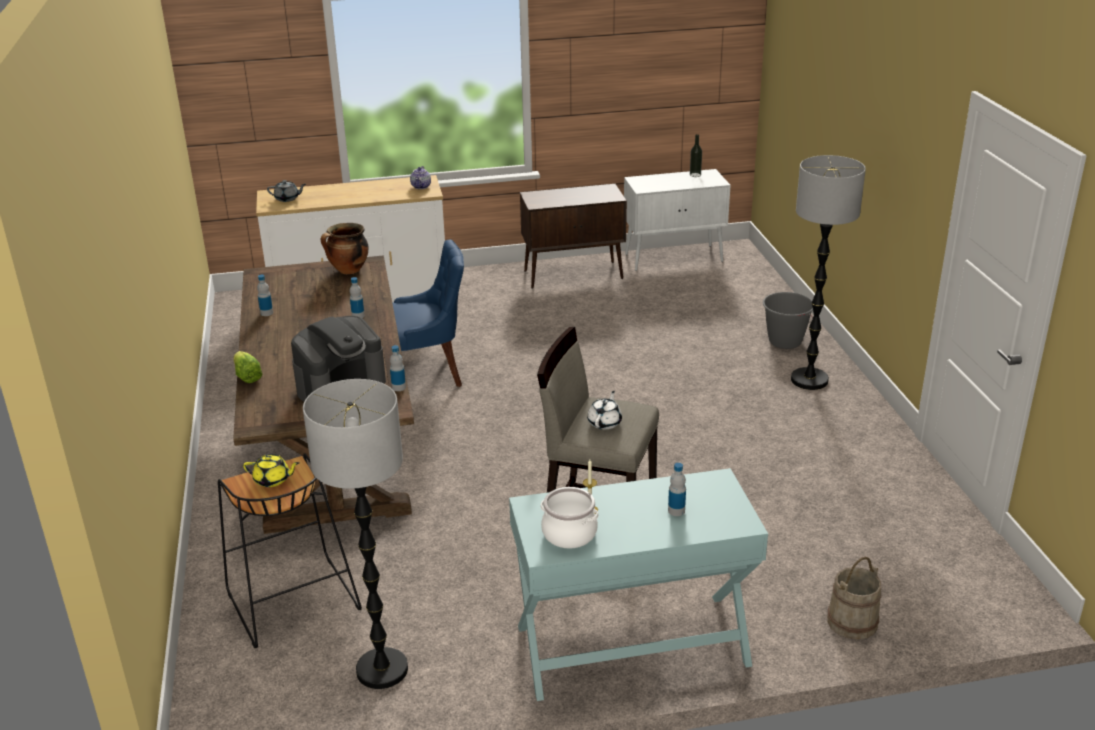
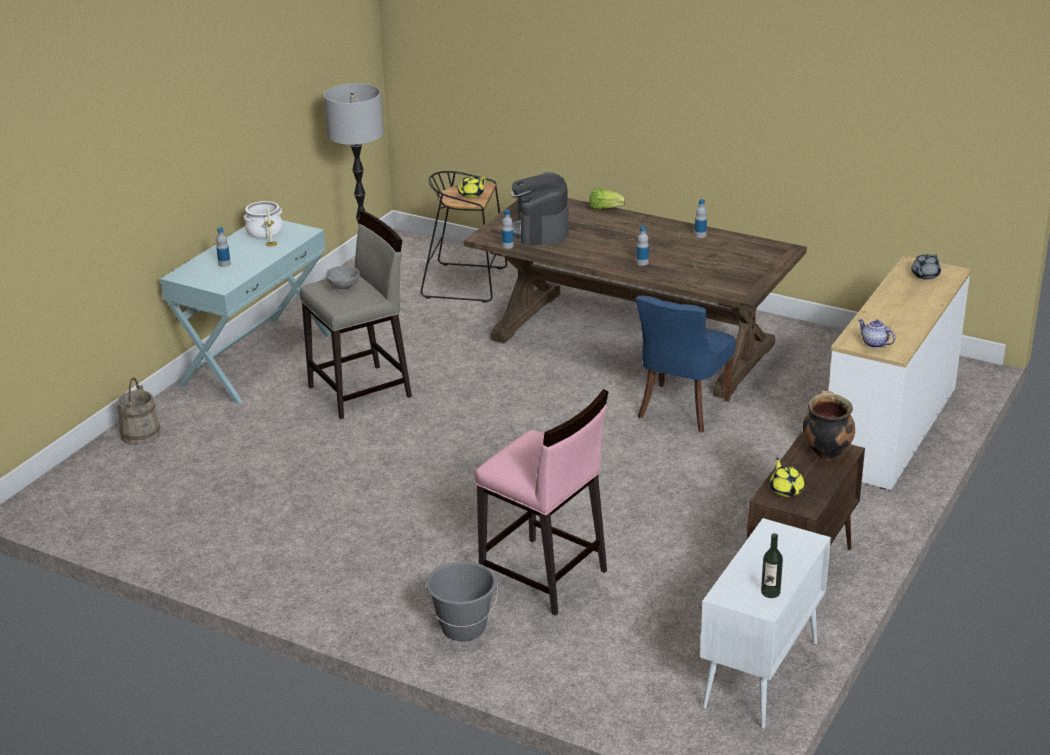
camera: 130 degrees right, 0 degrees up
cooking pot [321,223,368,274] -> cooking pot moved to [803,390,855,460]
white teapot [587,391,622,430] -> grey bowl [326,266,360,289]
floor lamp [791,155,866,390] -> none
none -> pink stool [475,389,608,616]
none -> yellow teapot [770,457,805,497]

